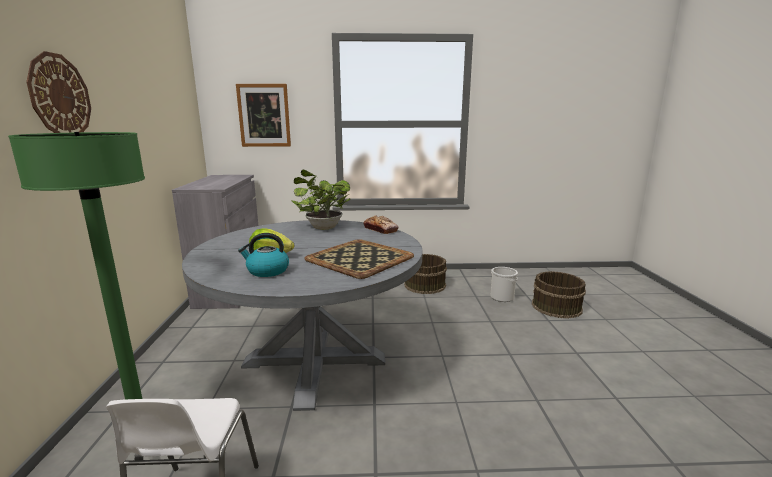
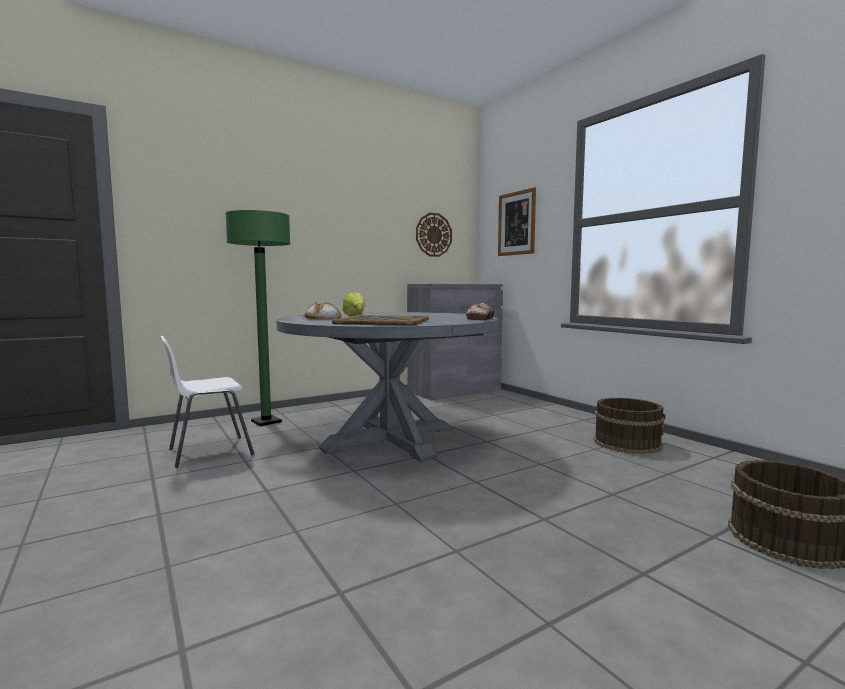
camera: 60 degrees right, 10 degrees down
wall clock [26,51,91,133] -> wall clock moved to [416,213,452,257]
kettle [238,233,289,277] -> bread [305,302,341,319]
potted plant [292,169,351,230] -> none
bucket [490,267,518,302] -> none

